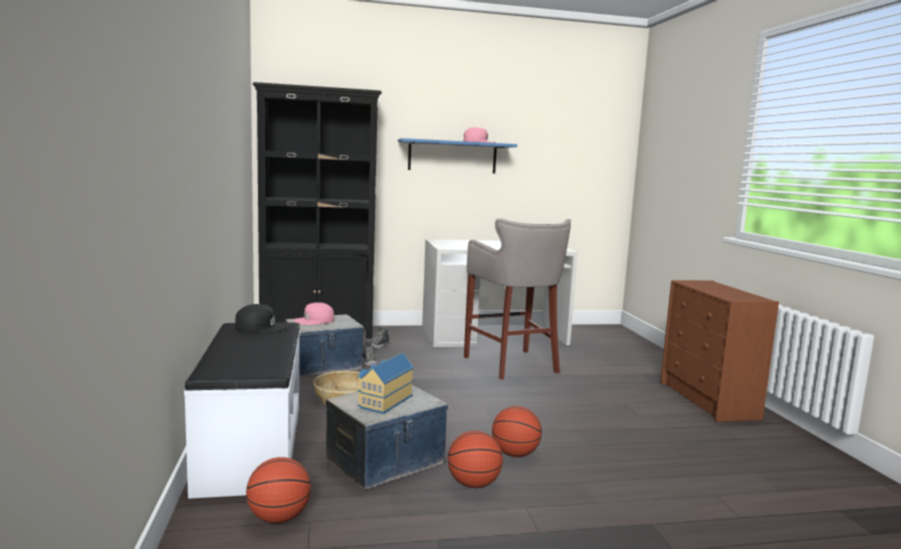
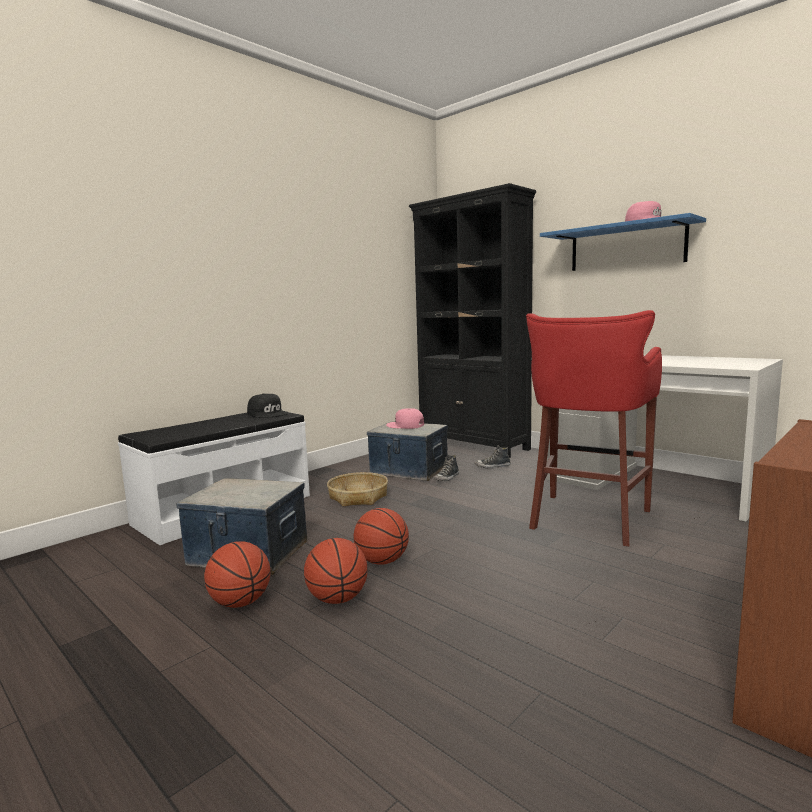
camera: 55 degrees right, 0 degrees up
basketball [246,457,311,523] -> basketball moved to [354,508,409,565]
toy house [358,353,414,414] -> none
grey stool [464,219,571,380] -> red stool [526,310,662,546]

